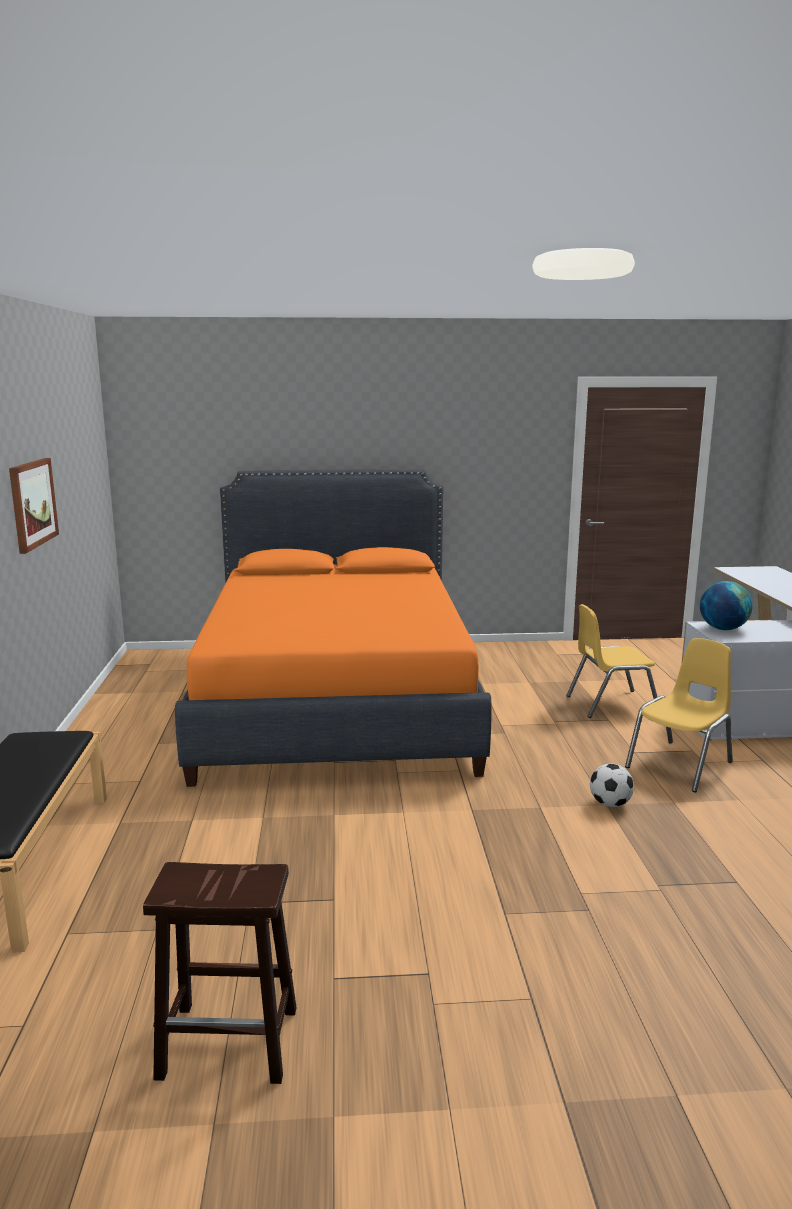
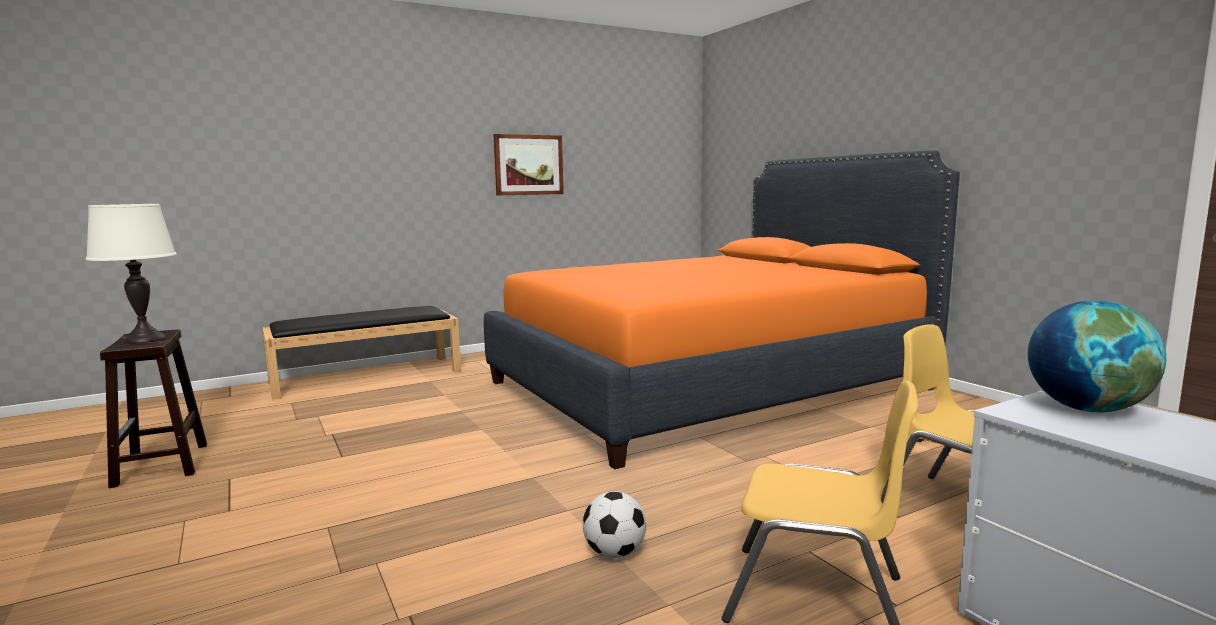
camera: 65 degrees right, 5 degrees down
none -> white table lamp [86,204,177,343]

